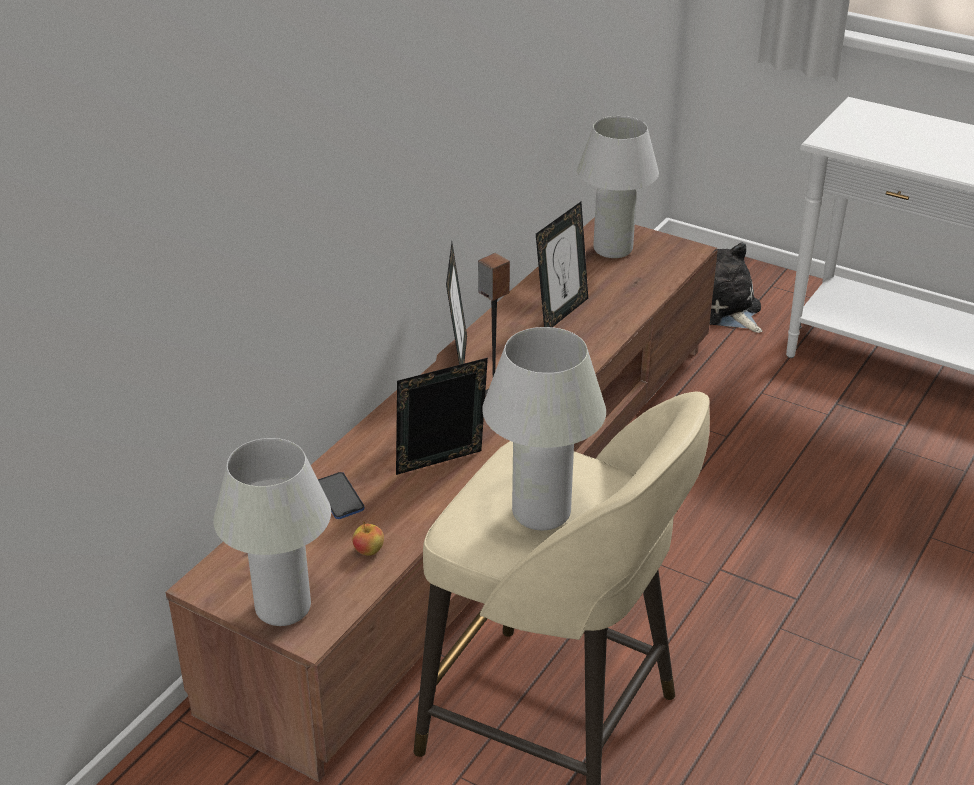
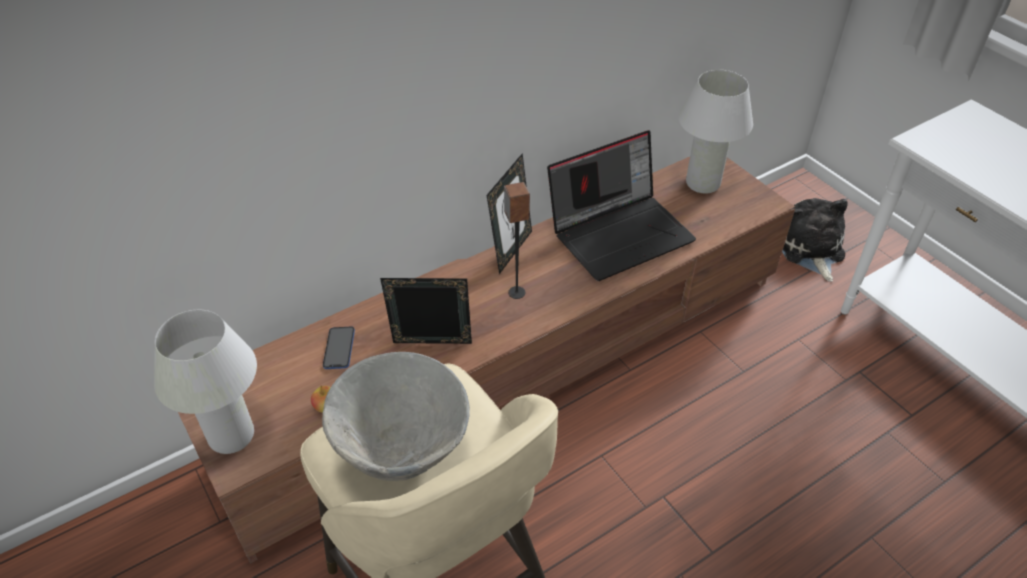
camera: 25 degrees right, 10 degrees up
white table lamp [482,327,606,530] -> grey bowl [322,352,470,481]
picture frame [536,202,588,327] -> laptop [547,130,696,281]

